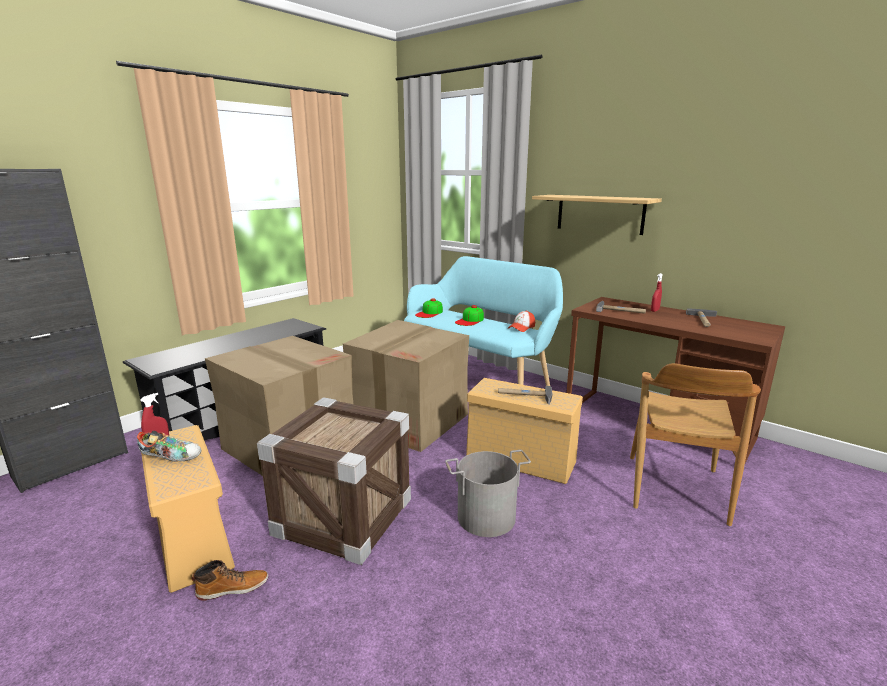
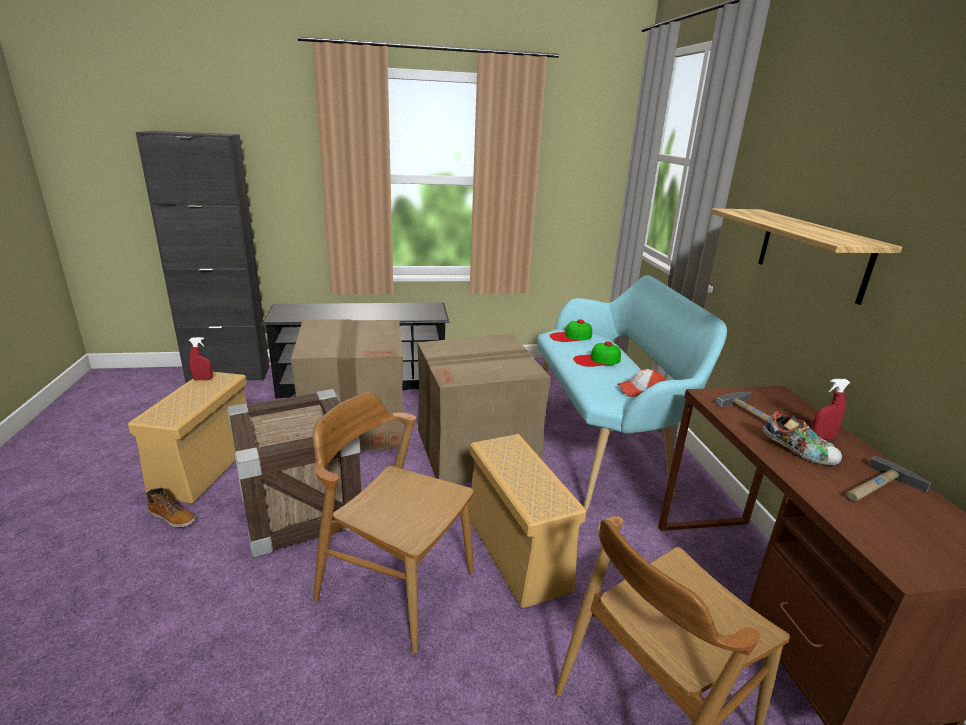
camera: 40 degrees right, 5 degrees up
shoe [137,431,201,461] -> shoe moved to [763,411,842,466]
grey bucket [445,450,531,537] -> brown chair [313,392,474,654]
hammer [498,386,553,405] -> none

